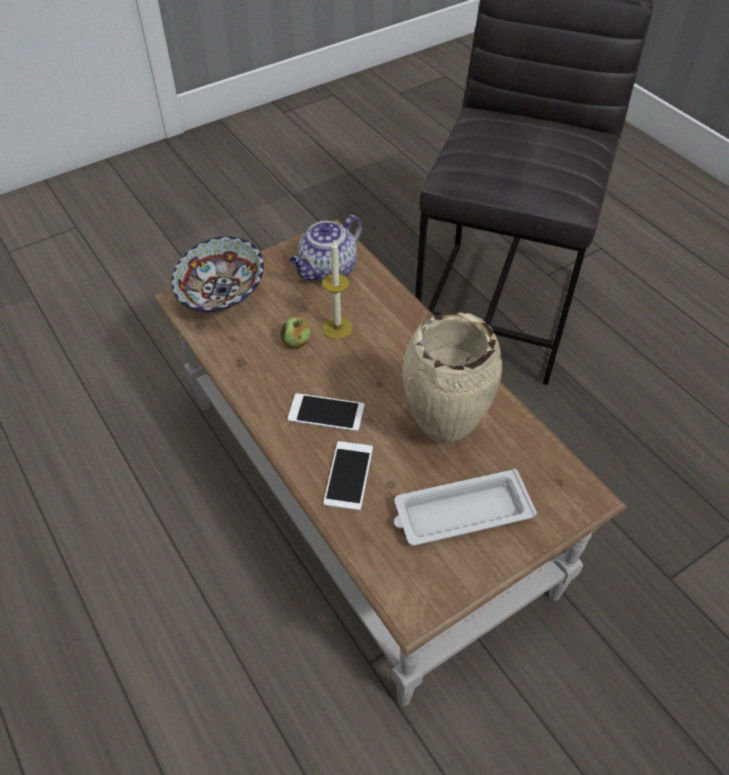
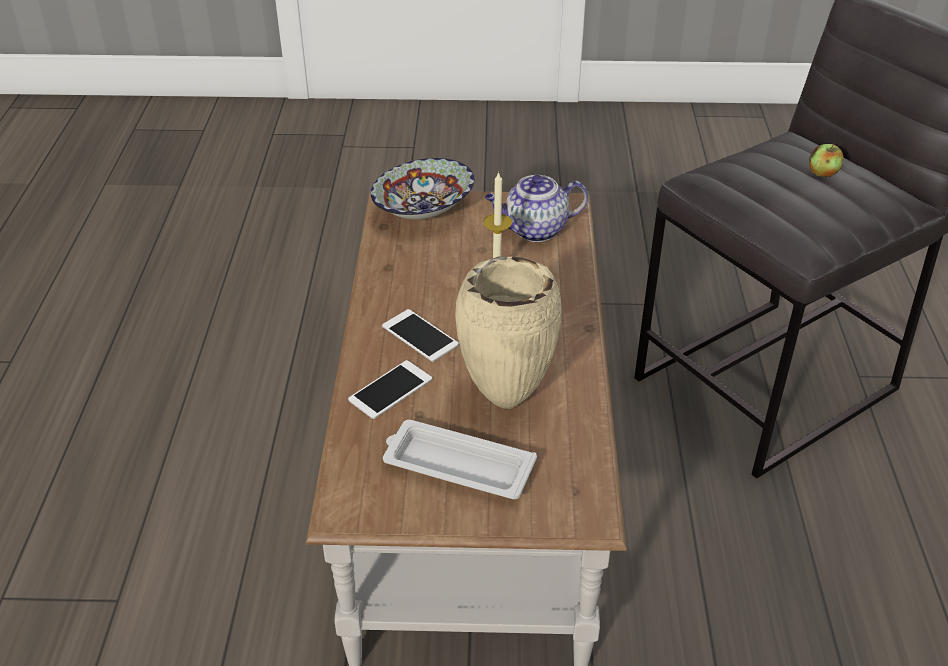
camera: 35 degrees right, 10 degrees down
apple [280,317,311,348] -> apple moved to [809,144,844,177]

